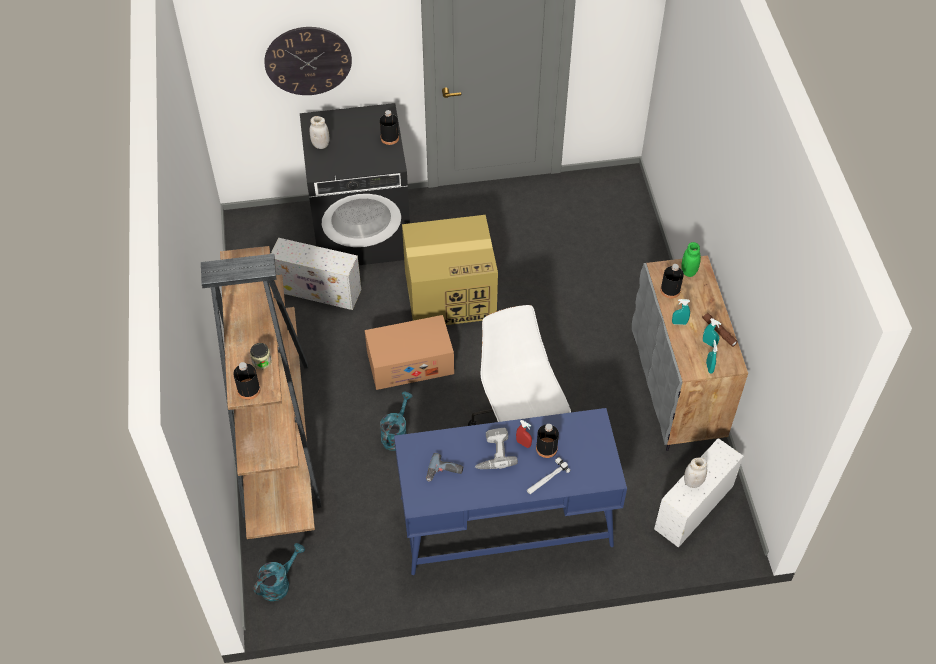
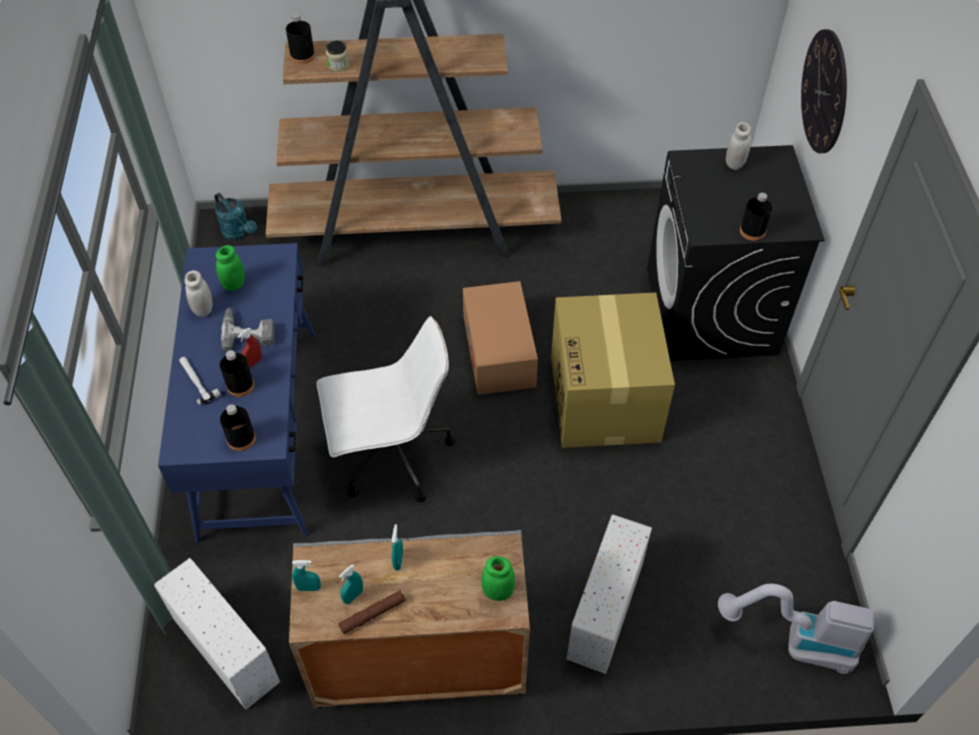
camera: 95 degrees right, 0 degrees up
white storage box [271,238,361,310] -> white storage box moved to [567,514,652,674]
turquoise watering can [380,391,412,451] -> none
power drill [426,453,463,482] -> green jar [216,245,245,291]
black bottle [660,264,684,298] -> black bottle moved to [220,404,256,451]
white jar [684,457,707,488] -> white jar moved to [185,270,212,317]
none -> vacuum cleaner [718,584,875,674]

